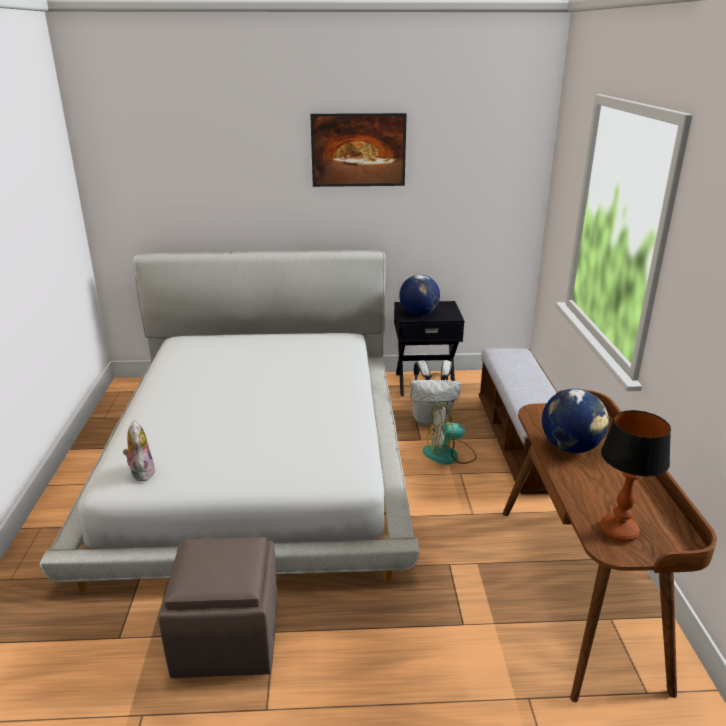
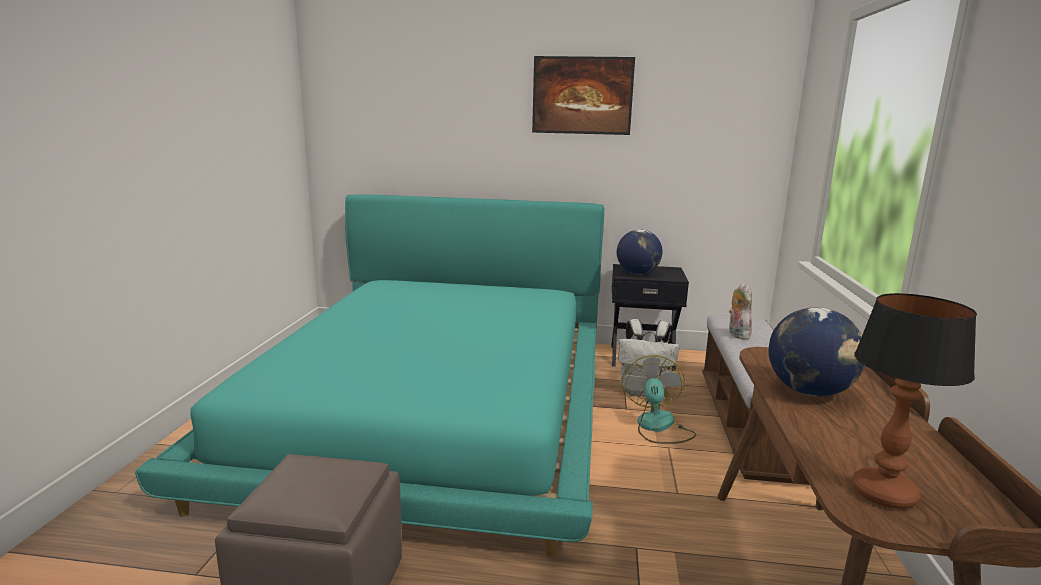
camera: 10 degrees right, 10 degrees down
white bed [40,250,419,592] -> turquoise bed [135,194,604,557]
plush toy [123,420,155,481] -> plush toy moved to [729,283,752,339]
fan [423,402,476,465] -> fan turned 90 degrees clockwise [622,355,696,444]

